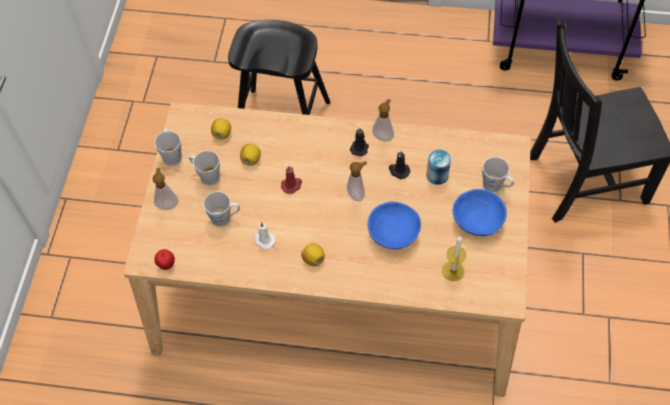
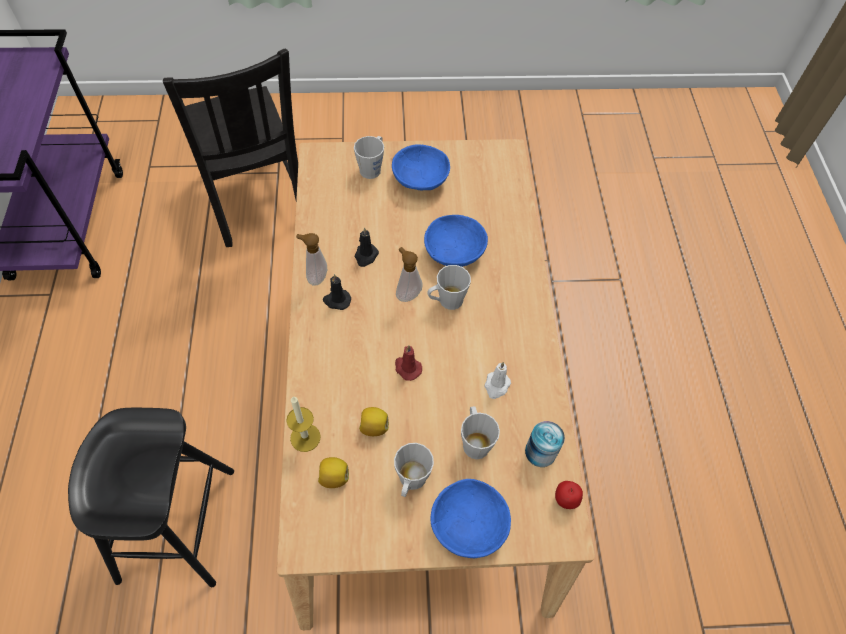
camera: 105 degrees left, 0 degrees up
soap dispenser [153,168,179,210] -> blue bowl [431,479,511,558]
grey mug [154,129,182,166] -> grey mug moved to [427,265,471,310]
lemon [301,243,325,266] -> none
can [426,150,451,185] -> can moved to [525,421,565,467]
candle [442,236,466,281] -> candle moved to [286,397,321,452]

